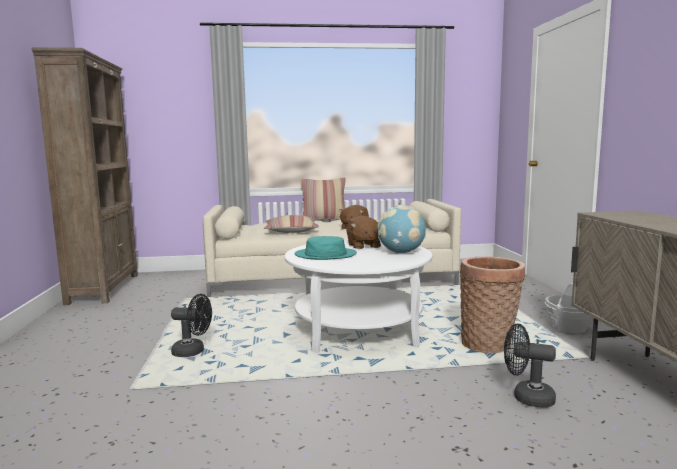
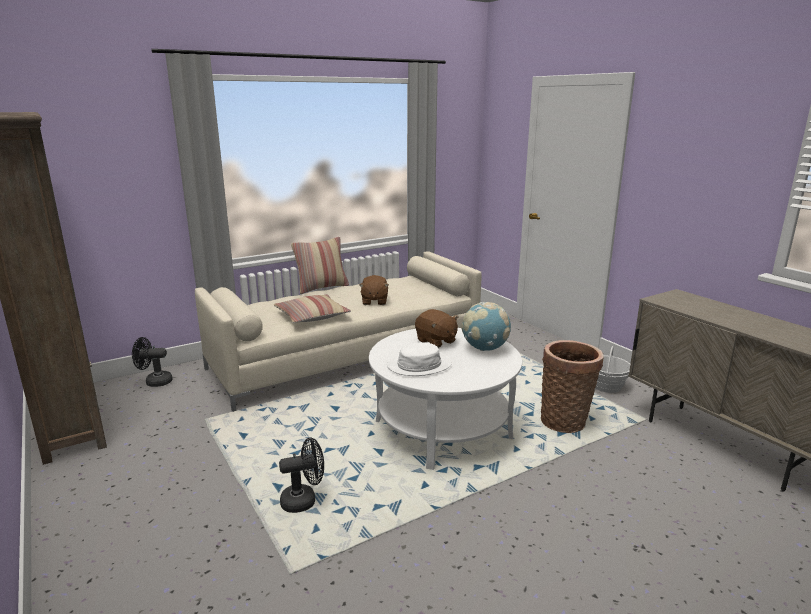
camera: 25 degrees left, 10 degrees up
turquoise hat [295,236,357,260] -> white hat [387,342,452,376]
black fan [504,324,556,408] -> black fan moved to [132,337,173,387]

